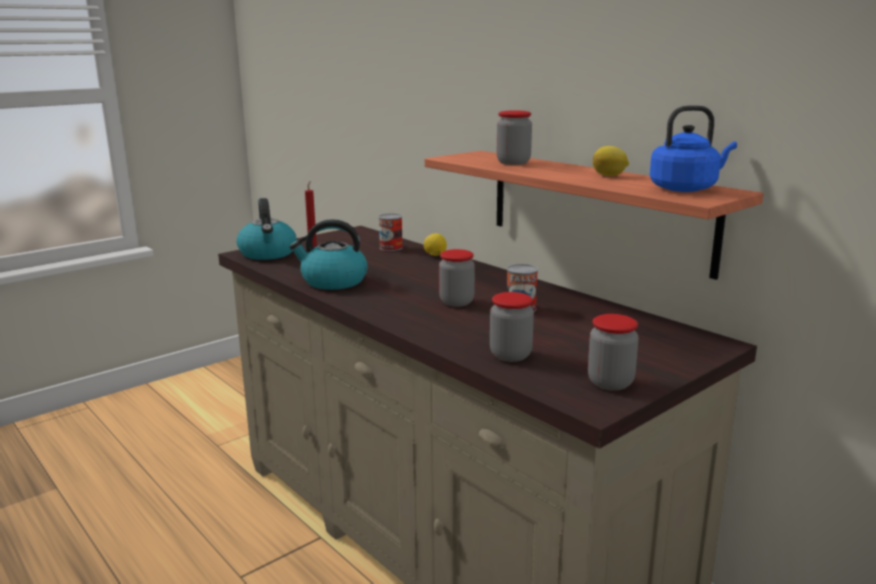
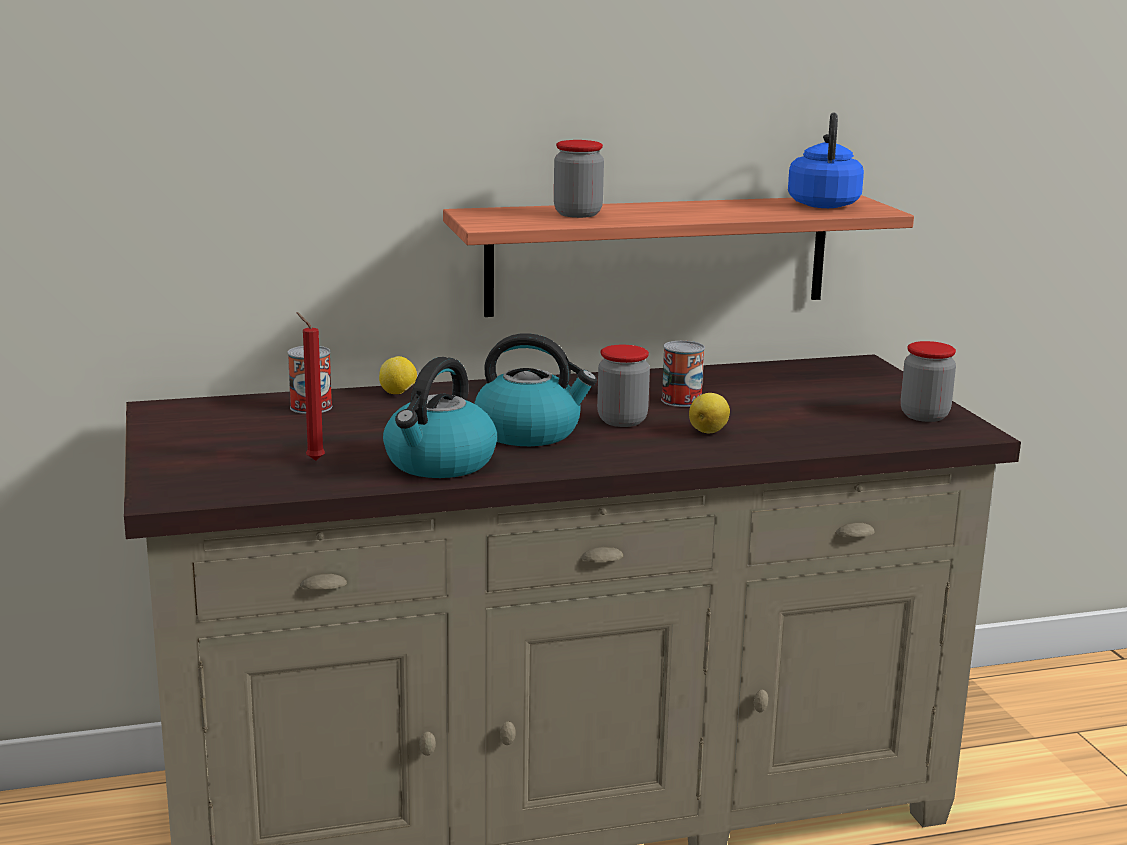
camera: 65 degrees left, 0 degrees up
kettle [237,198,296,260] -> kettle moved to [474,333,597,446]
jar [490,292,534,362] -> none
lemon [593,146,629,176] -> lemon moved to [689,393,730,433]

